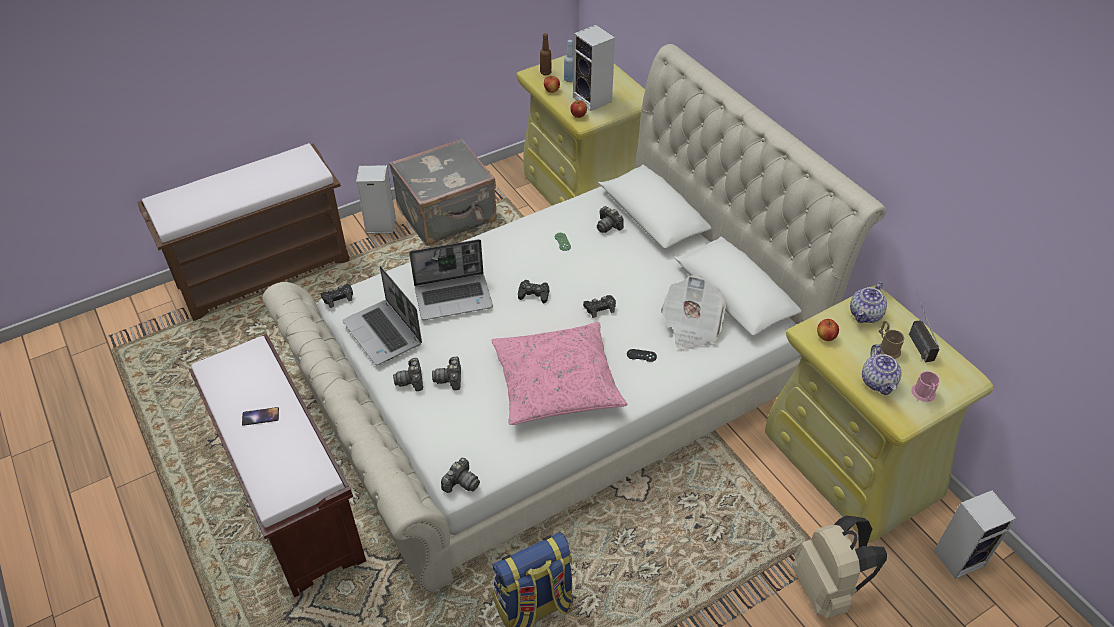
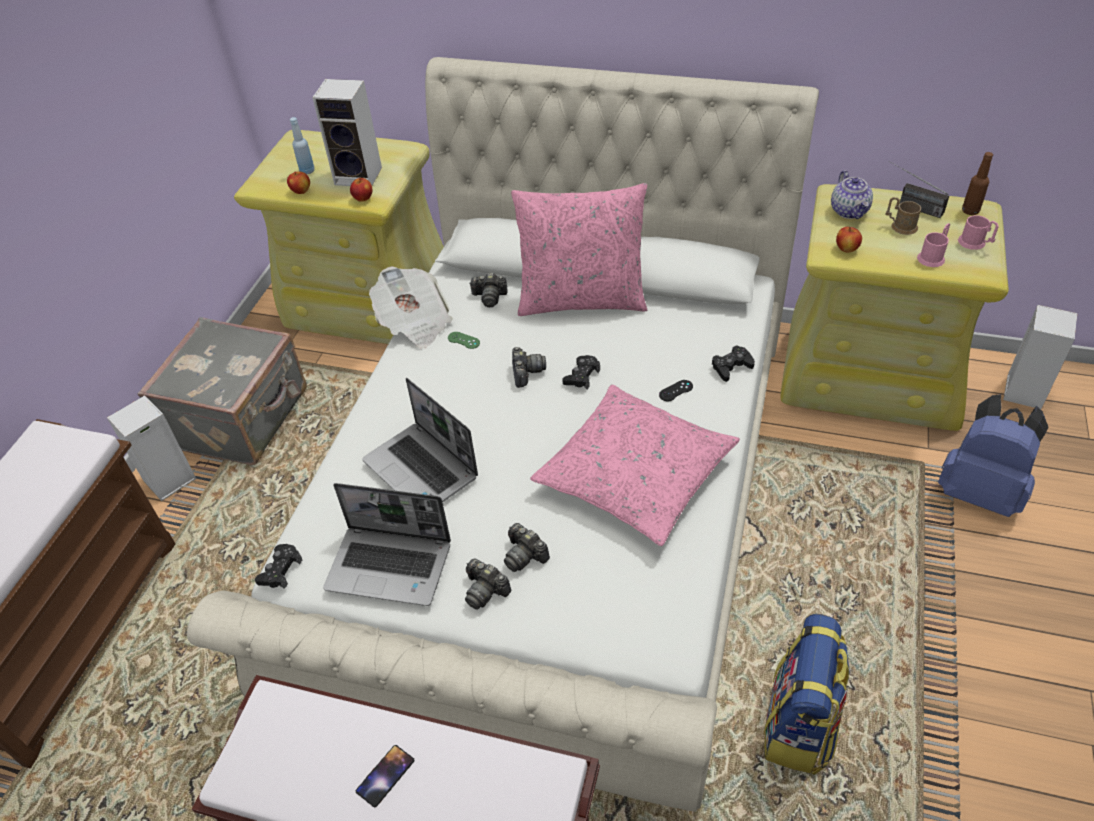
camera: 40 degrees left, 0 degrees up
laptop [409,239,493,320] -> laptop turned 105 degrees clockwise [362,378,478,502]
camera [441,458,480,493] -> camera moved to [512,347,546,388]
black game controller [518,280,549,303] -> black game controller moved to [712,345,755,382]
brown bottle [540,33,552,75] -> brown bottle moved to [962,152,993,215]
newspaper [661,275,727,350] -> newspaper moved to [369,266,453,348]
beige backpack [792,516,887,618] -> blue backpack [938,394,1048,517]
teapot [862,344,901,395] -> pink mug [917,223,950,267]
none -> pink pillow [511,183,647,316]

